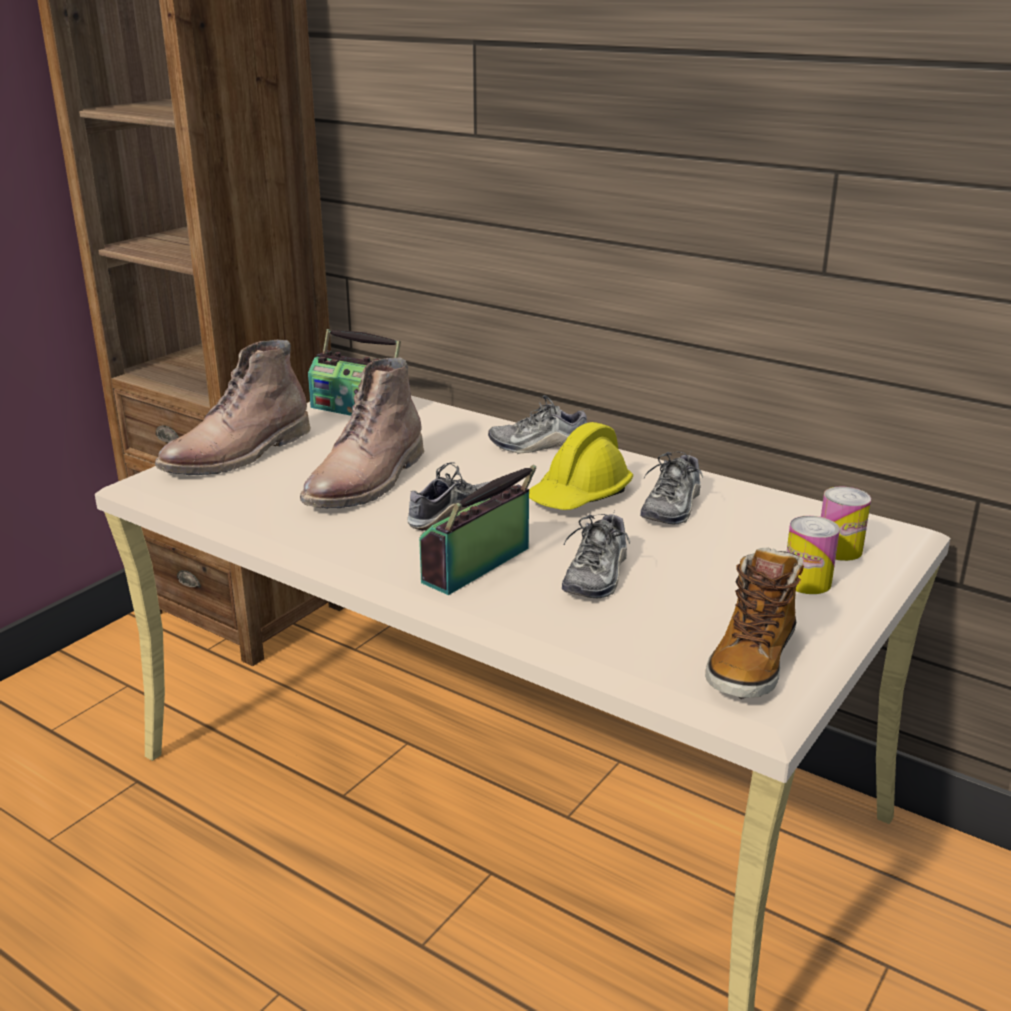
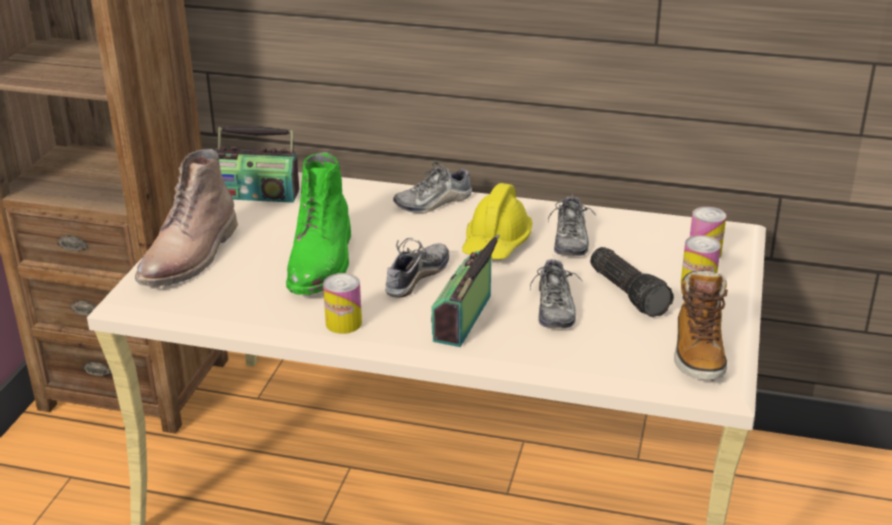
camera: 20 degrees left, 5 degrees up
brown boot [300,357,424,509] -> green boot [286,152,351,295]
none -> can [323,273,362,334]
none -> flashlight [590,247,674,317]

